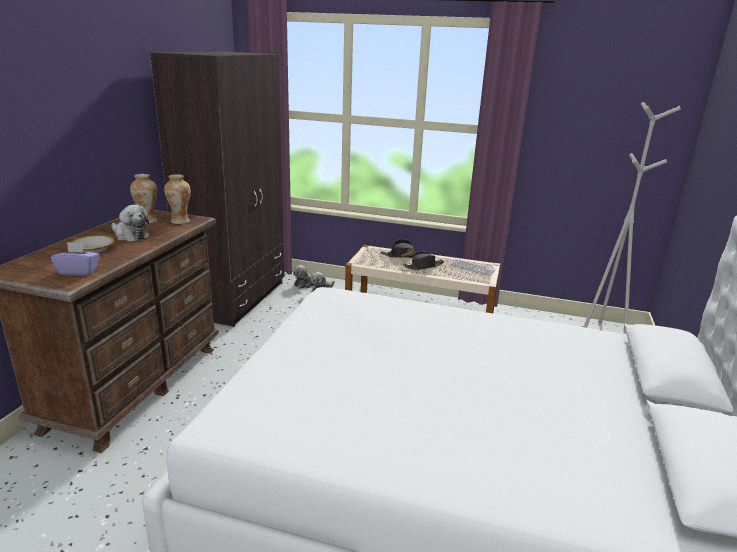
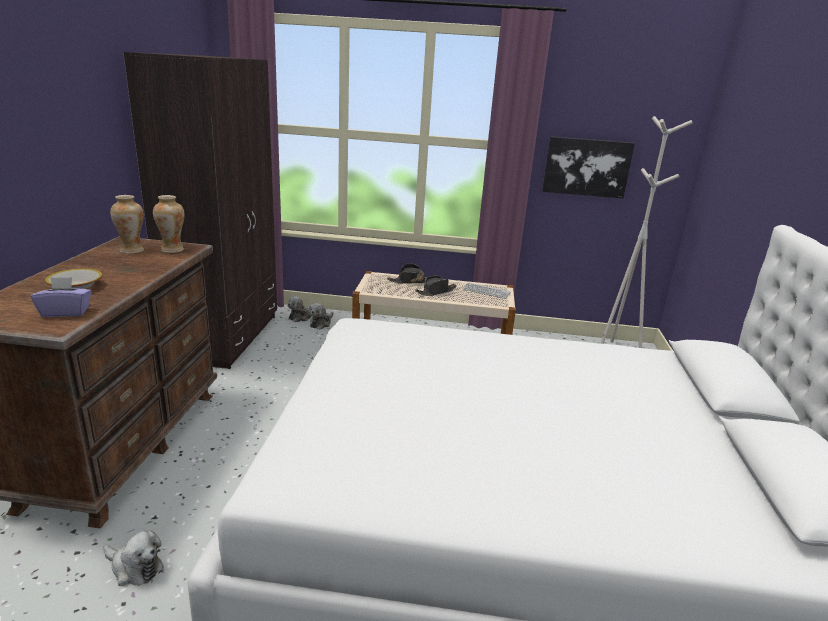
camera: 10 degrees left, 0 degrees up
plush toy [112,205,150,242] -> plush toy moved to [103,530,164,586]
none -> picture [542,136,635,198]

